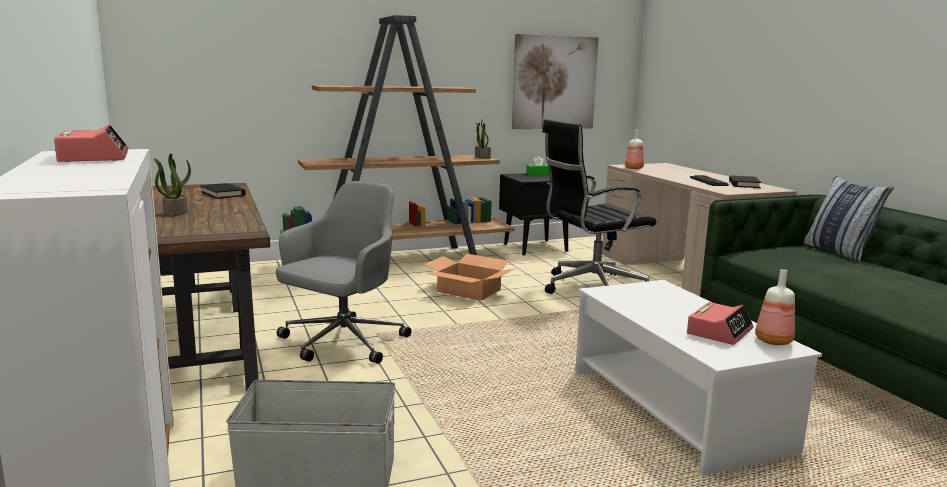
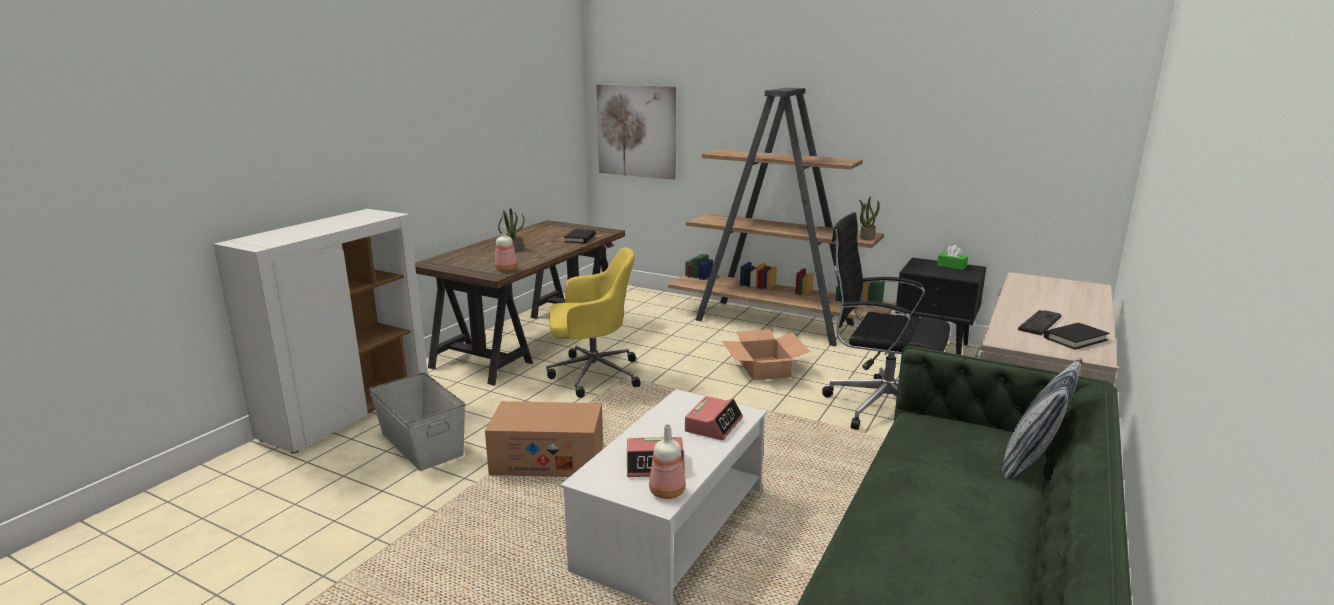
camera: 50 degrees right, 5 degrees up
alarm clock [54,125,128,162] -> alarm clock moved to [685,396,743,440]
grey office chair [276,181,411,364] -> yellow office chair [546,247,641,398]
picture [512,34,599,129] -> picture moved to [596,84,676,180]
bottle [625,130,644,169] -> bottle moved to [495,225,518,272]
none -> cardboard box [485,401,603,477]

